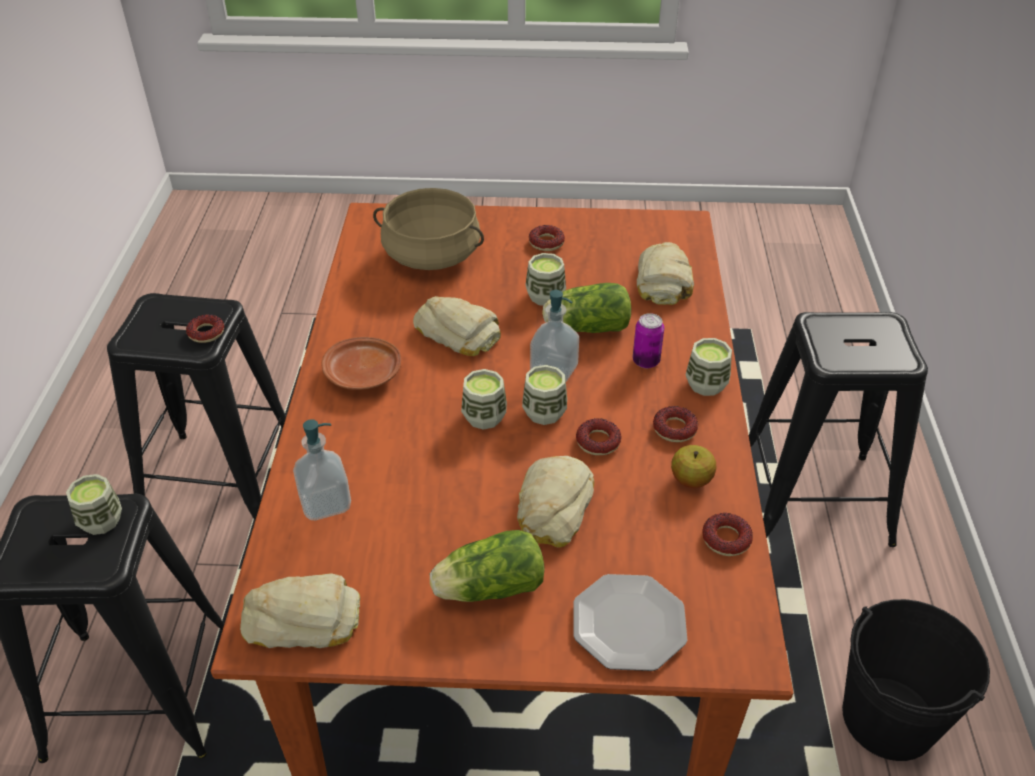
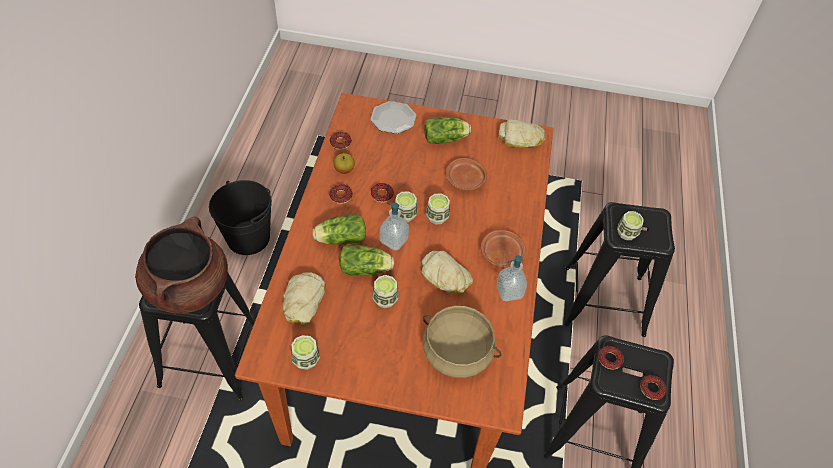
camera: 175 degrees left, 10 degrees up
soap dispenser [293,419,351,520] -> soap dispenser moved to [496,255,527,302]
bread [517,456,594,548] -> none
donut [529,225,565,251] -> donut moved to [640,375,667,400]
can [633,313,664,368] -> lettuce [312,214,366,245]
cup [686,338,732,396] -> cup moved to [291,335,320,370]
none -> brown cooking pot [135,216,228,314]
none -> brown plate [446,158,488,190]

